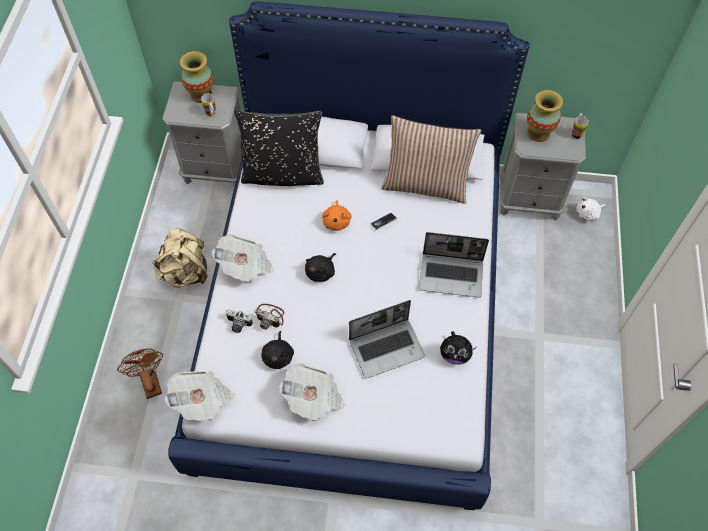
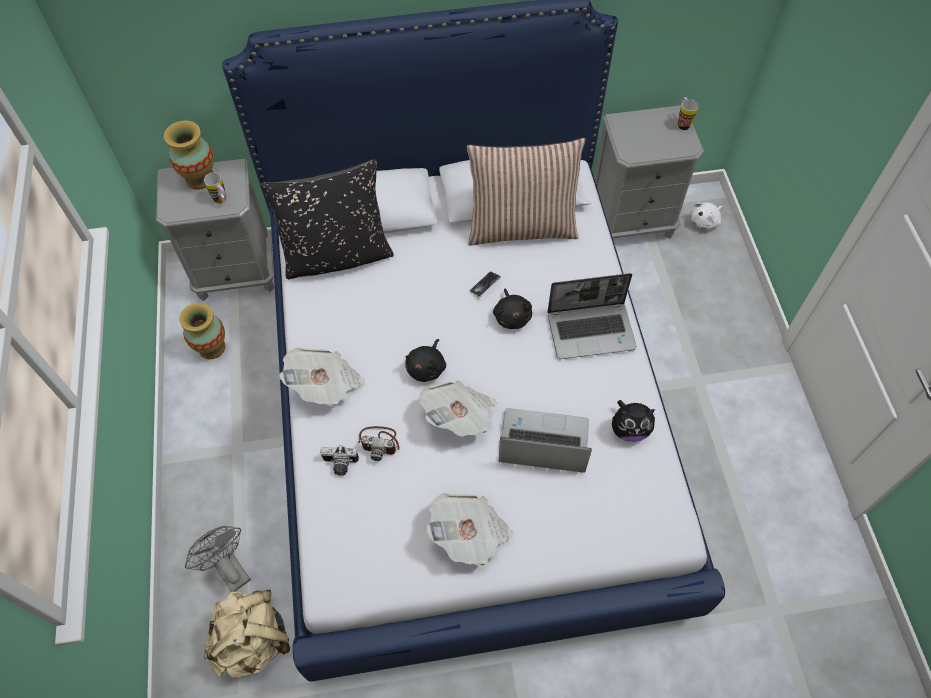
camera: 15 degrees left, 0 degrees up
brown fan [117,349,163,399] -> grey fan [185,526,251,592]
beige backpack [152,227,207,288] -> beige backpack moved to [204,590,290,678]
newspaper [164,371,234,421] -> newspaper moved to [419,380,497,437]
black plush toy [261,331,294,369] -> black plush toy moved to [493,288,532,329]
orange plush toy [322,200,351,231] -> none
laptop [349,300,425,379] -> laptop turned 135 degrees counterclockwise [499,408,592,473]
vase [527,90,563,142] -> vase moved to [179,303,225,359]

